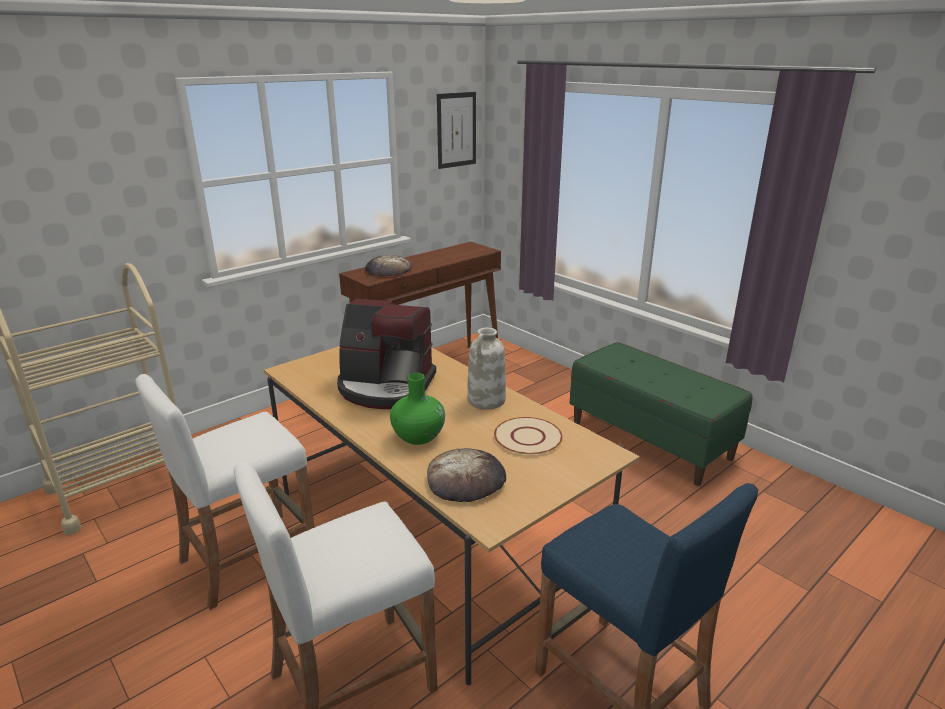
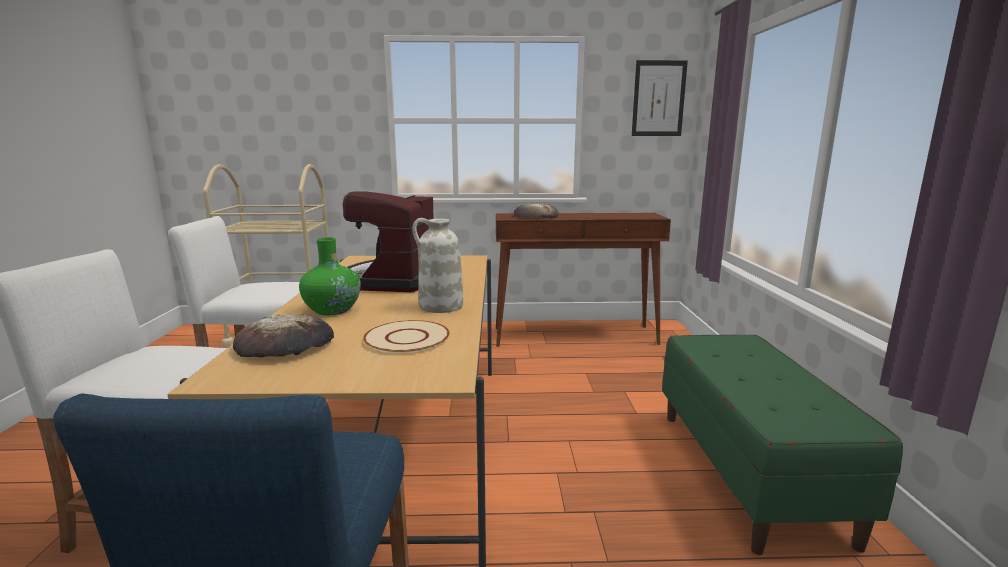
camera: 40 degrees right, 10 degrees down
coffee machine [337,298,436,409] -> coffee machine turned 45 degrees clockwise [343,191,434,292]

